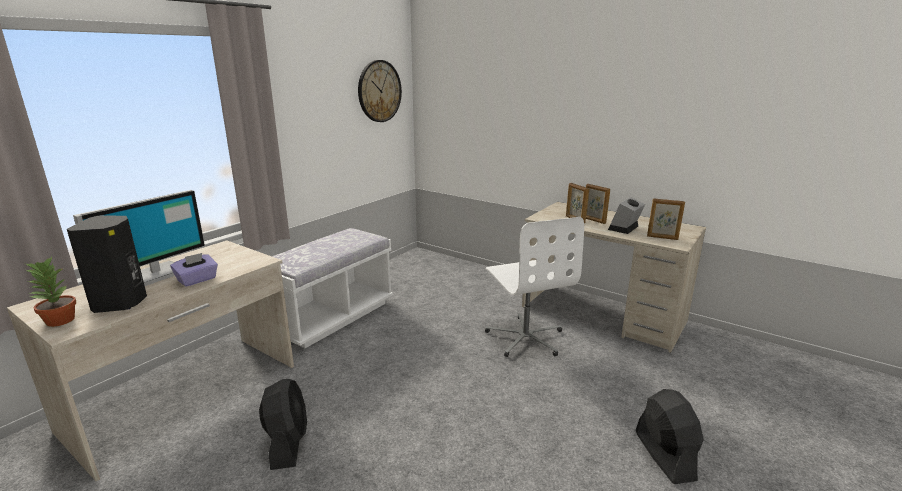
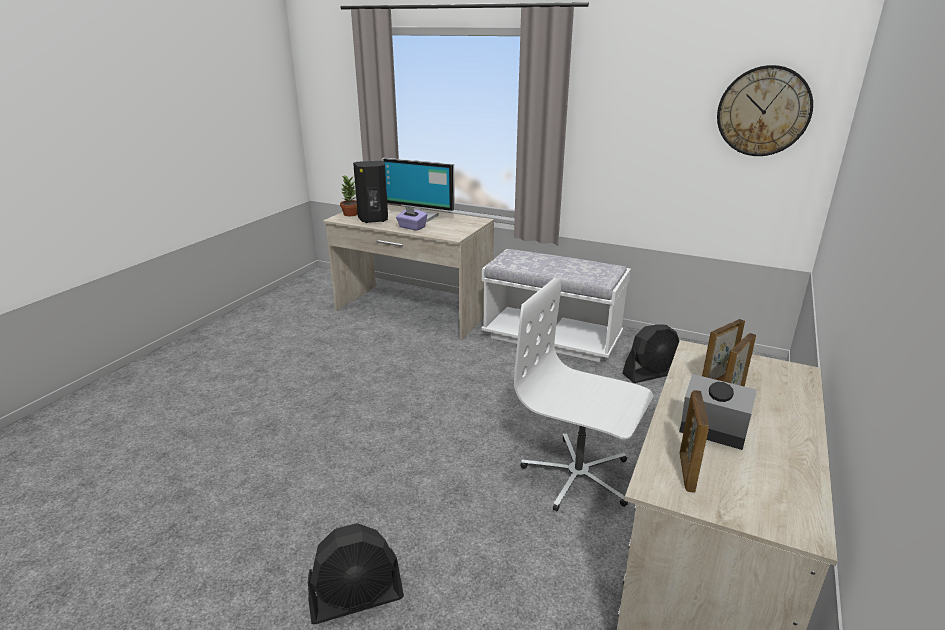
camera: 80 degrees right, 5 degrees up
black fan [259,379,307,470] -> black fan moved to [622,325,679,383]
white office chair [485,217,584,357] -> white office chair turned 60 degrees clockwise [514,278,653,511]

